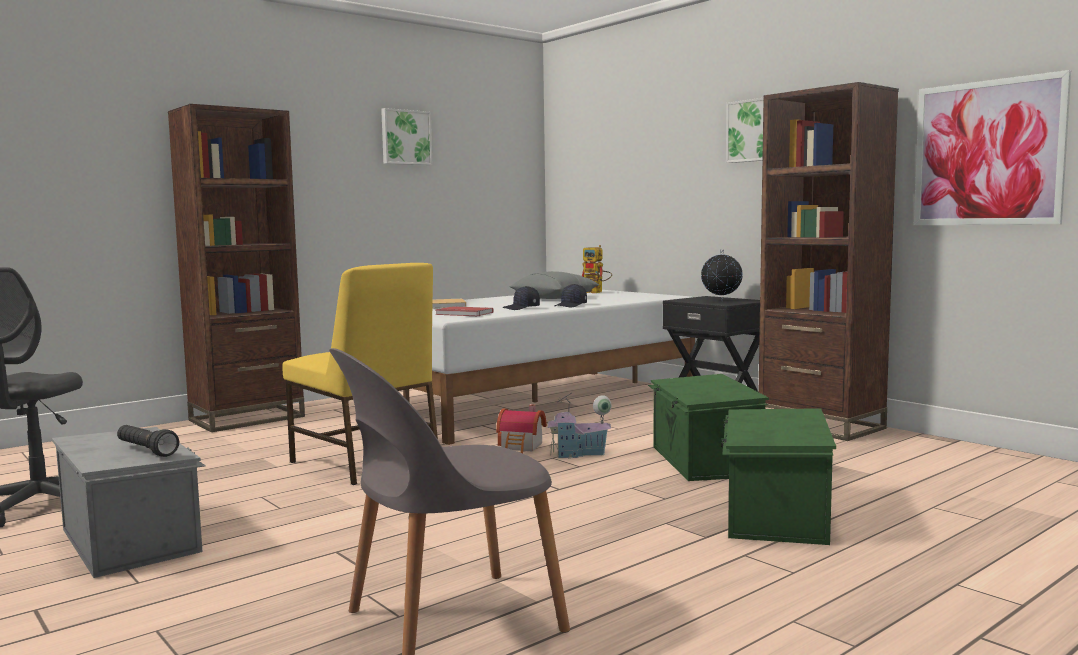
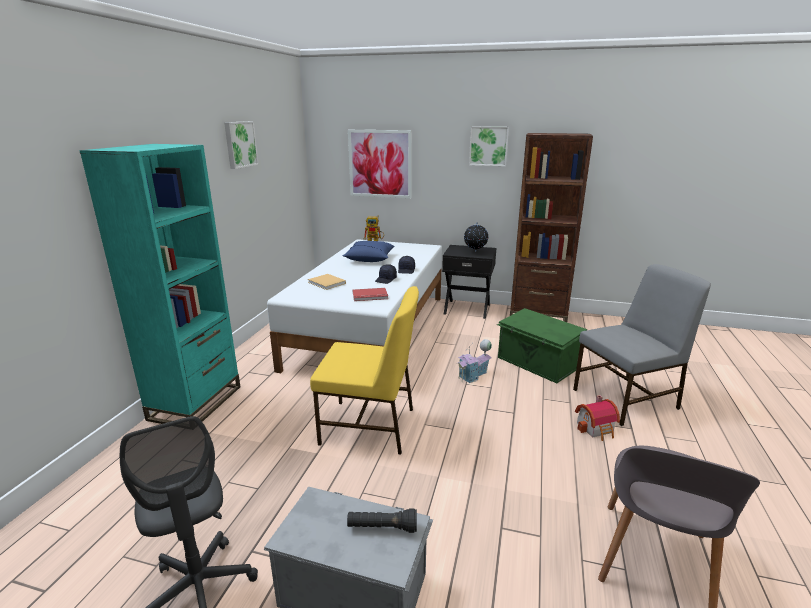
camera: 35 degrees left, 15 degrees up
brown bookcase [168,104,305,432] -> turquoise bookcase [79,144,240,424]
toy house [496,404,547,454] -> toy house moved to [575,395,620,441]
grey pillow [509,271,599,299] -> blue pillow [343,241,394,262]
green storage box [721,408,836,545] -> grey chair [573,264,711,426]
picture [914,70,1071,225] -> picture moved to [348,130,412,199]

